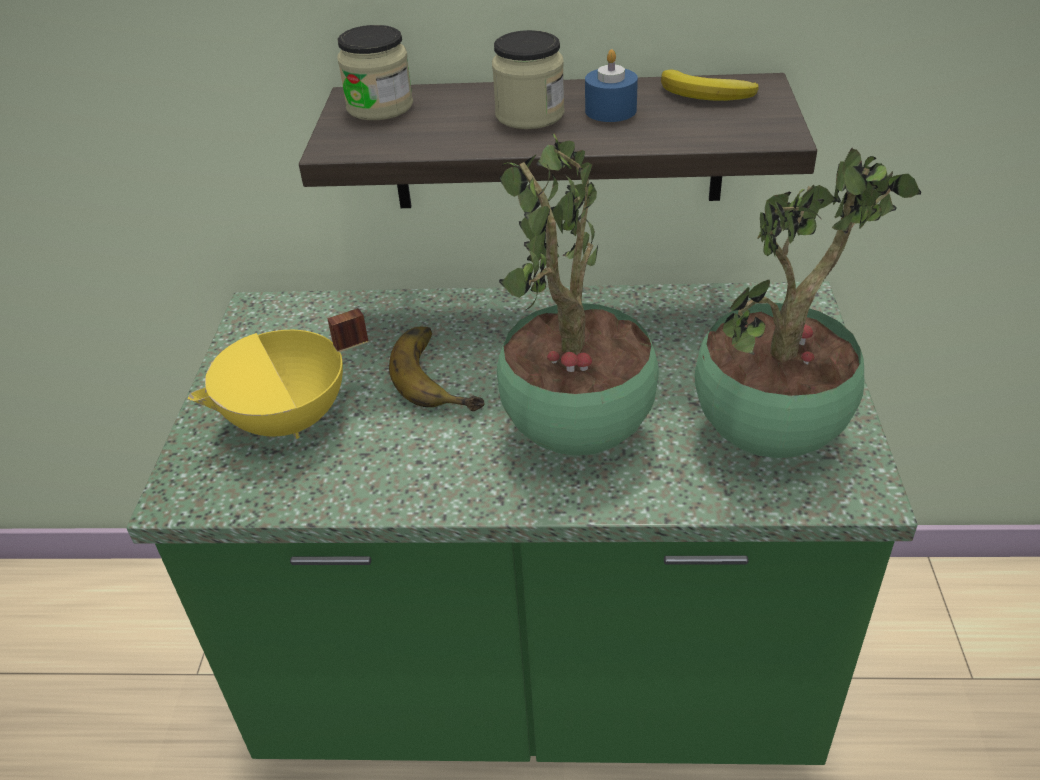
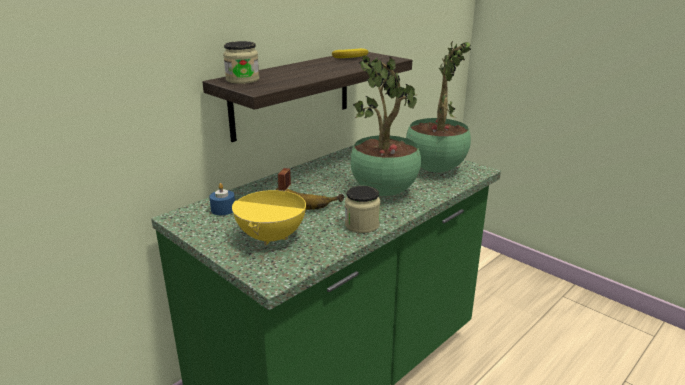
camera: 50 degrees left, 15 degrees down
jar [492,30,565,129] -> jar moved to [345,186,380,233]
blue candle [585,49,638,122] -> blue candle moved to [209,183,235,215]

